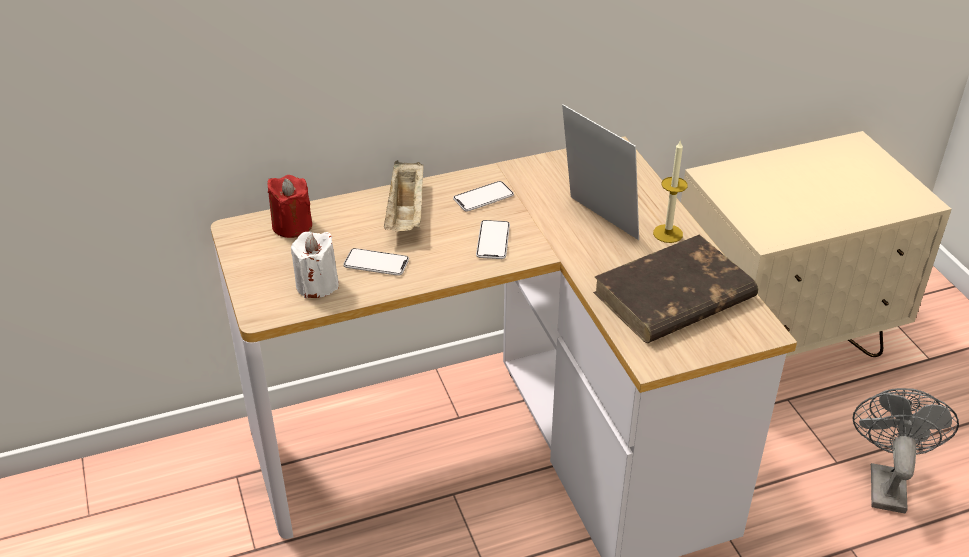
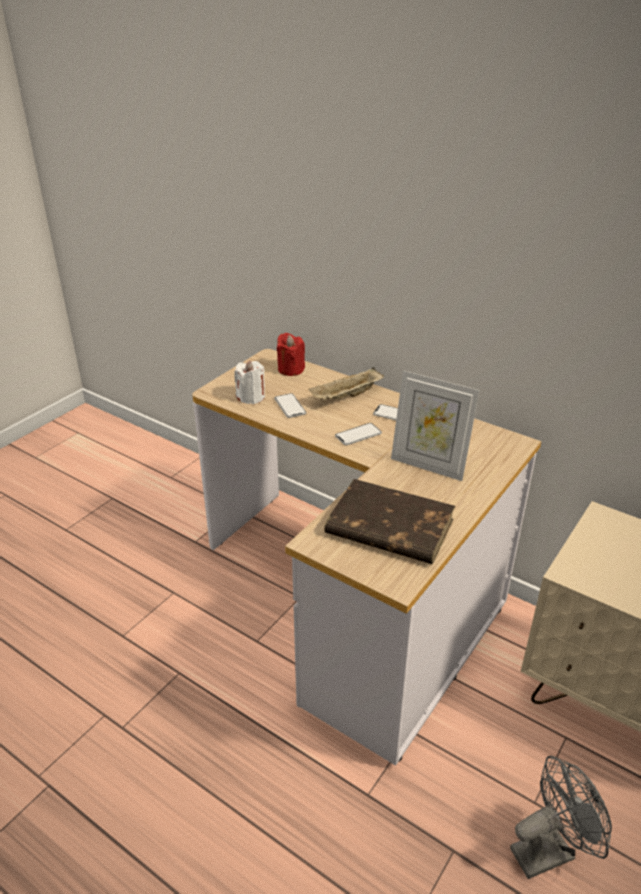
camera: 55 degrees right, 5 degrees down
picture frame [562,104,639,240] -> picture frame turned 105 degrees clockwise [391,370,480,481]
candle [653,140,688,243] -> none

